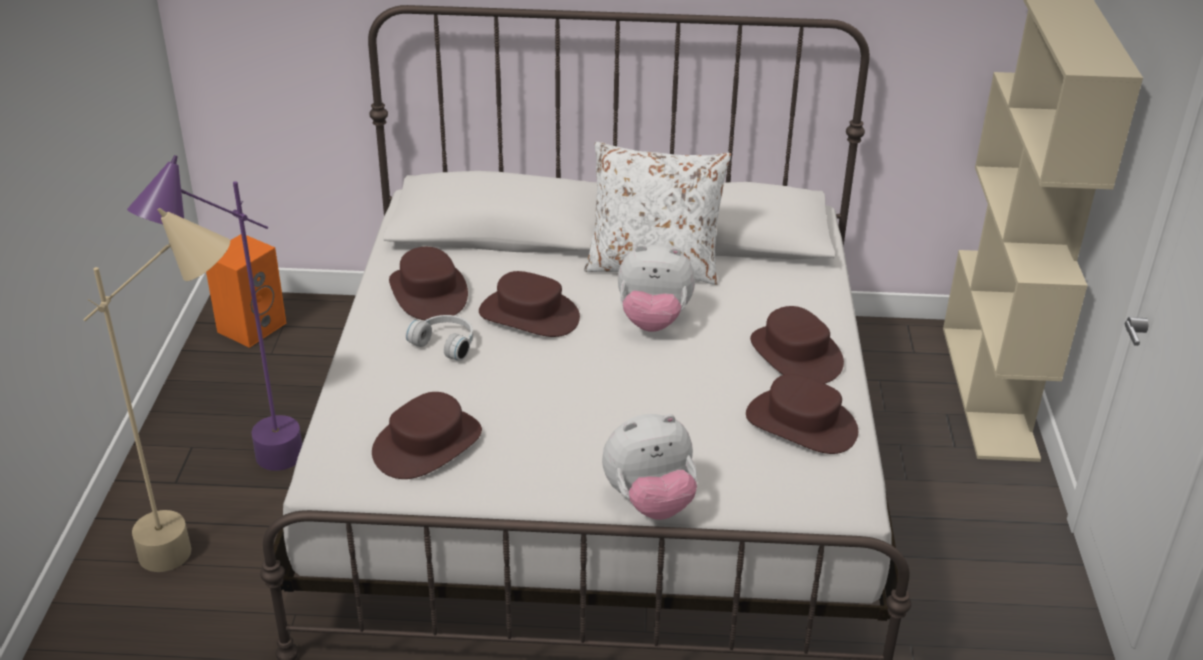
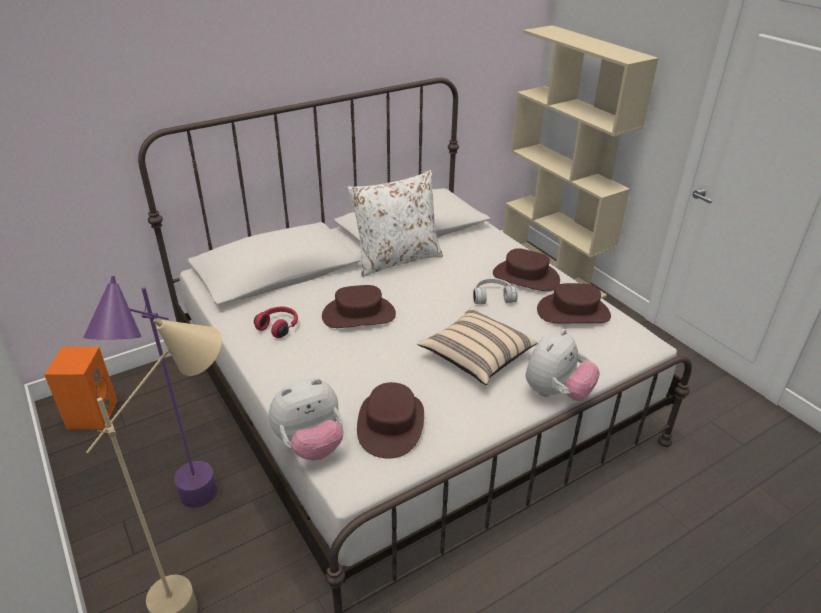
camera: 35 degrees left, 0 degrees up
brown hat [389,247,468,320] -> red headphones [254,307,298,338]
white headphones [406,315,473,361] -> white headphones moved to [473,278,518,304]
plush toy [618,244,695,332] -> plush toy moved to [269,378,343,460]
none -> beige pillow [417,307,538,385]

